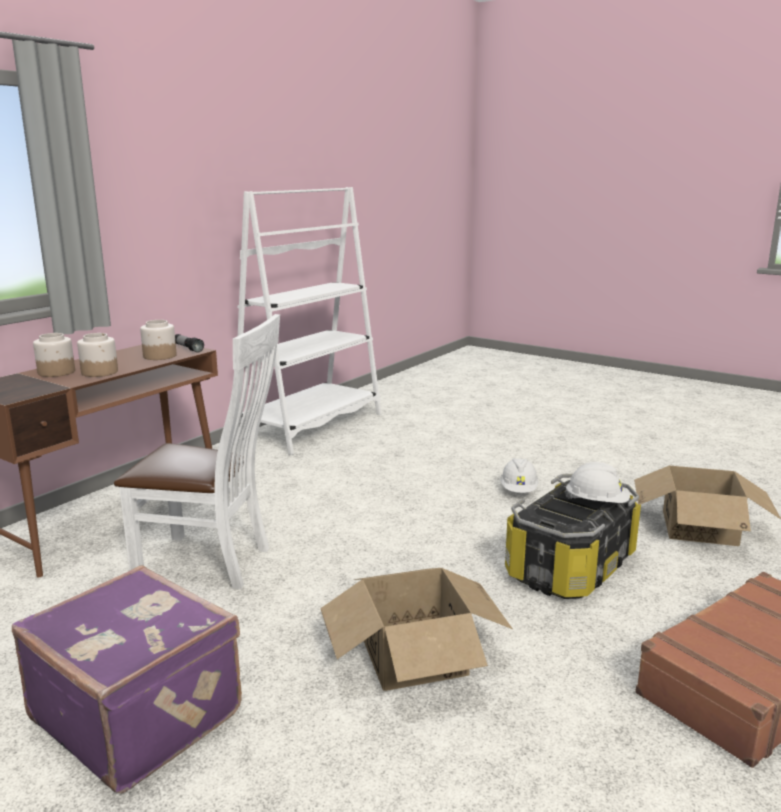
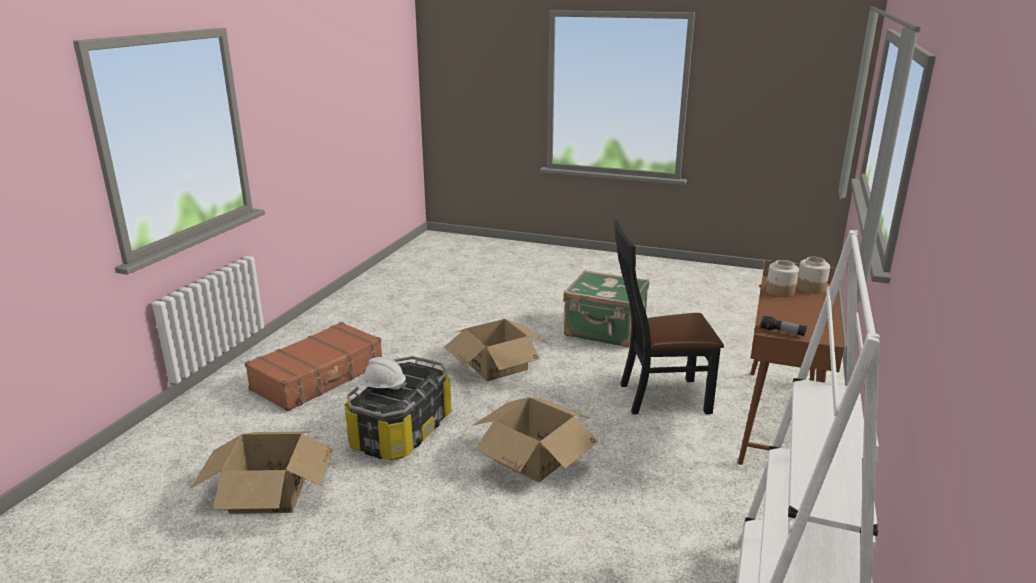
camera: 165 degrees right, 5 degrees up
purple suitcase [12,566,242,794] -> green suitcase [563,270,649,348]
white chair [114,314,280,589] -> black chair [614,220,724,414]
jar [140,320,177,360] -> none
white hard hat [500,458,539,493] -> none
none -> cardboard box [472,397,598,482]

